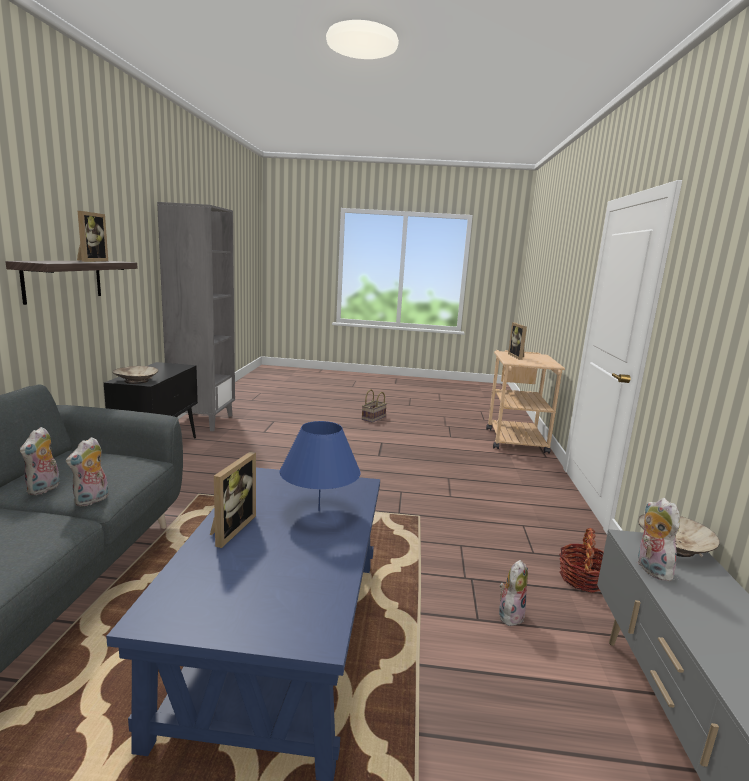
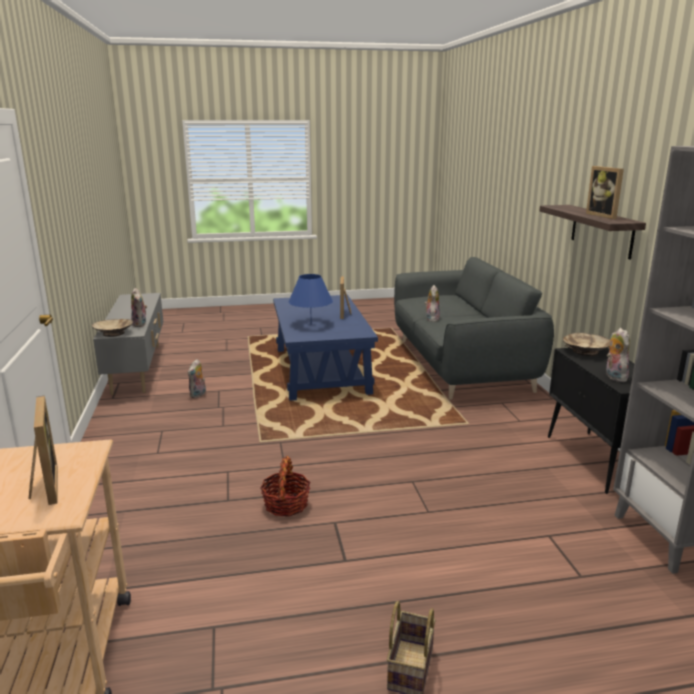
camera: 165 degrees right, 5 degrees up
plush toy [20,427,60,495] -> plush toy moved to [606,328,630,382]
basket [559,528,604,593] -> basket moved to [260,456,310,516]

